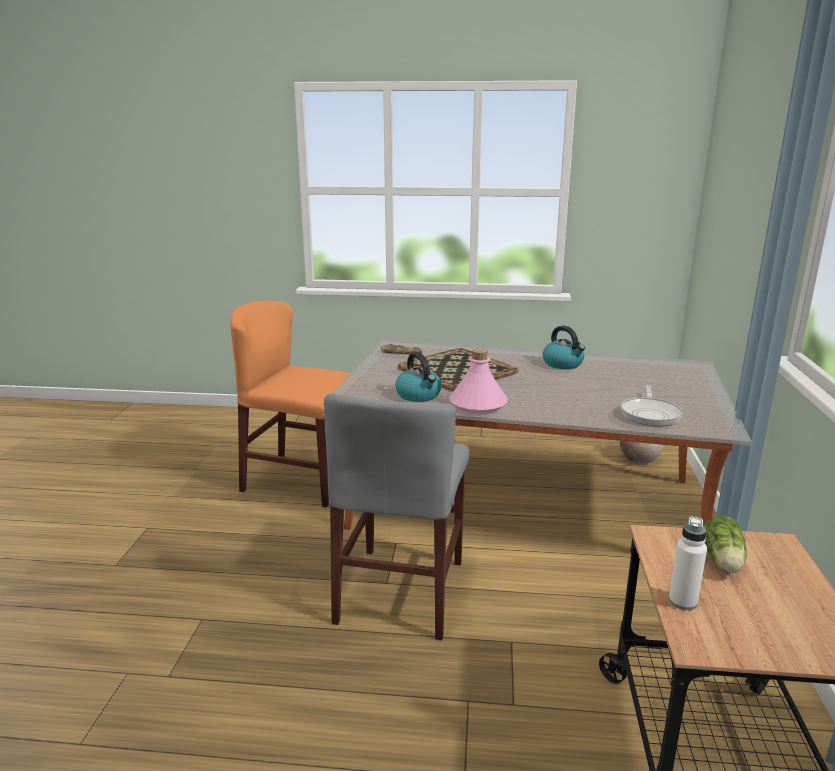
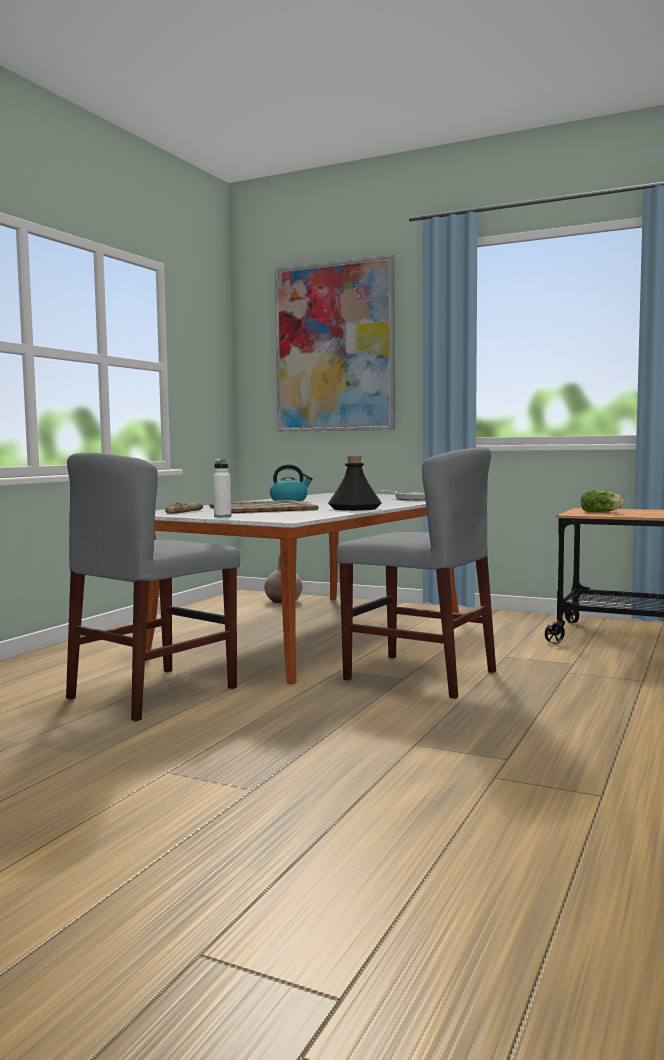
camera: 70 degrees left, 15 degrees down
orange chair [230,301,351,508] -> grey chair [66,453,240,721]
kettle [395,352,442,402] -> none
pink bottle [449,348,508,414] -> black bottle [328,456,382,511]
white bottle [668,516,707,610] -> white bottle moved to [213,459,231,517]
none -> picture [275,254,395,432]

